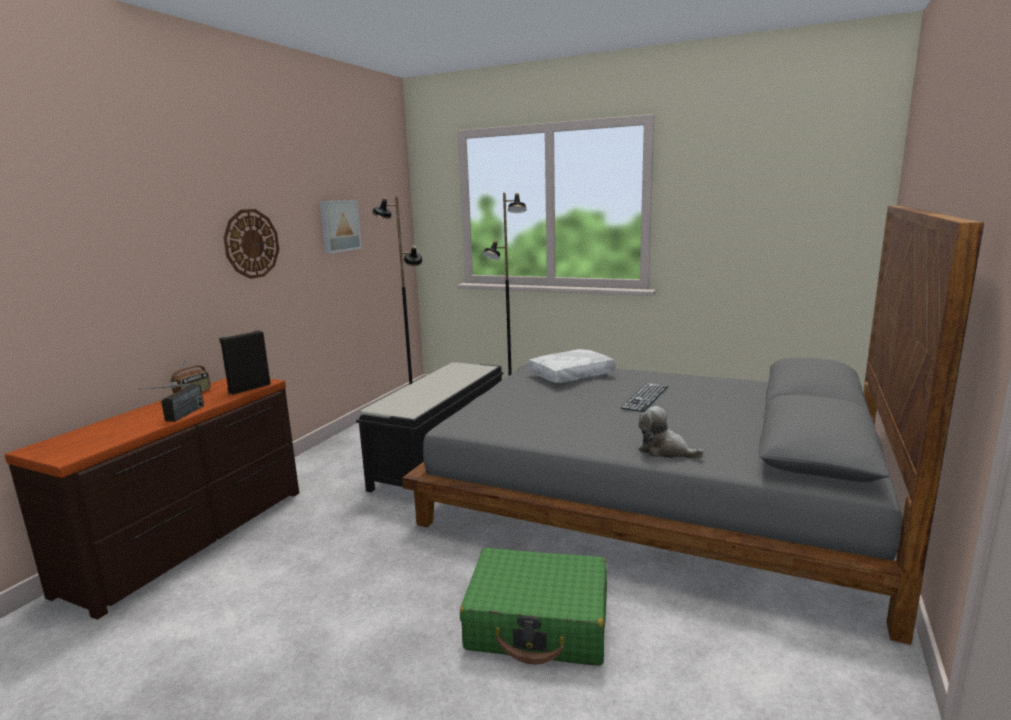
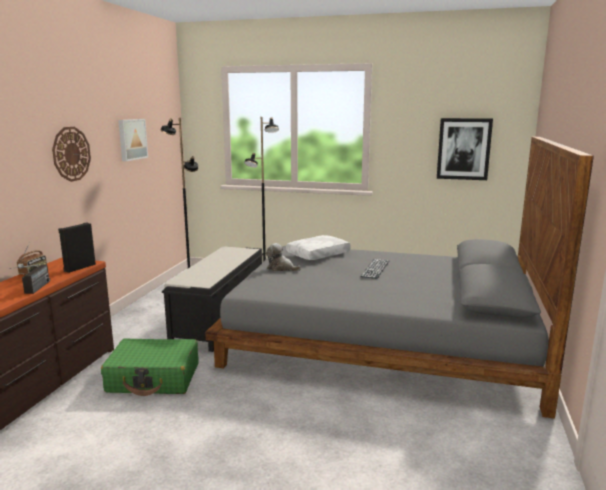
camera: 10 degrees left, 0 degrees up
green suitcase [460,548,607,666] -> green suitcase moved to [101,338,198,396]
plush toy [638,406,704,459] -> plush toy moved to [266,243,301,271]
none -> picture [437,118,493,180]

